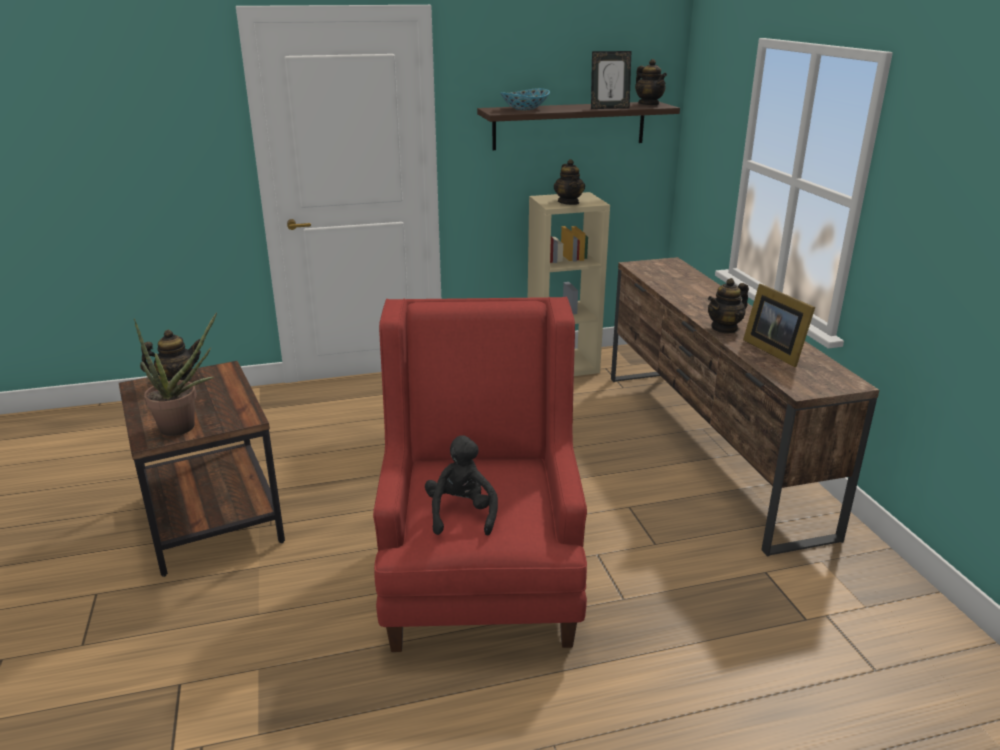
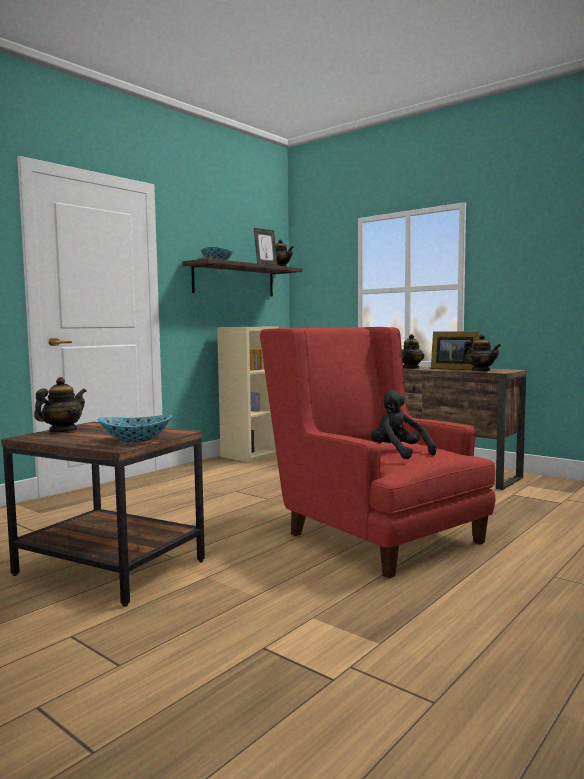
camera: 35 degrees left, 20 degrees down
potted plant [134,313,217,436] -> bowl [98,415,172,443]
teapot [554,159,585,205] -> teapot moved to [462,334,501,371]

